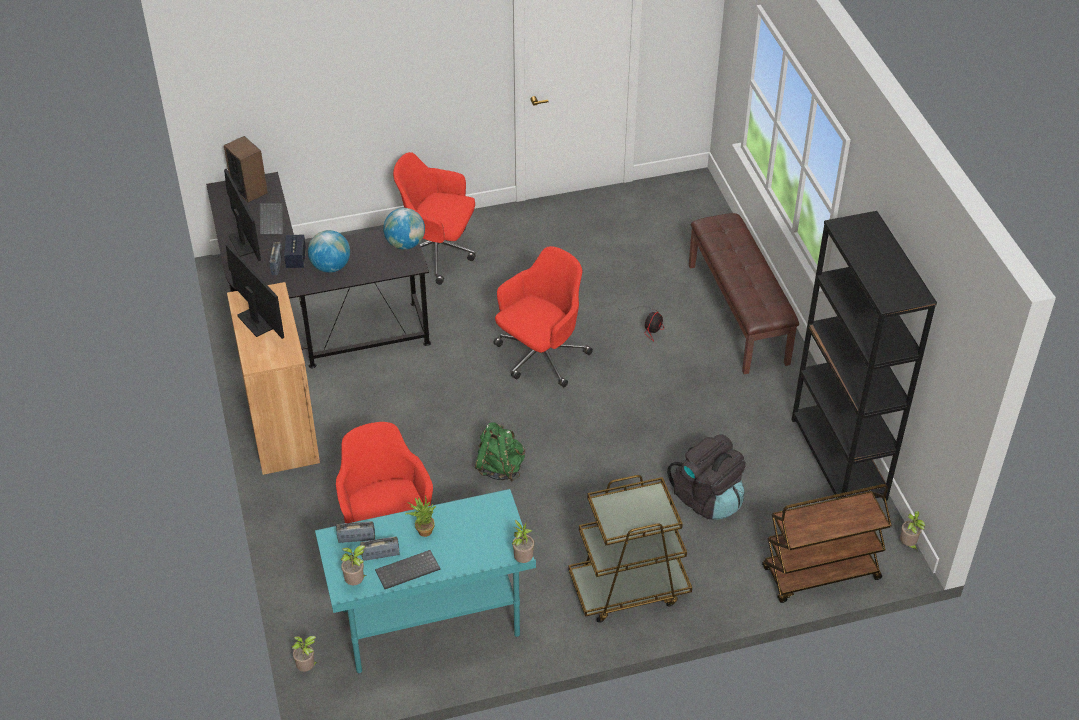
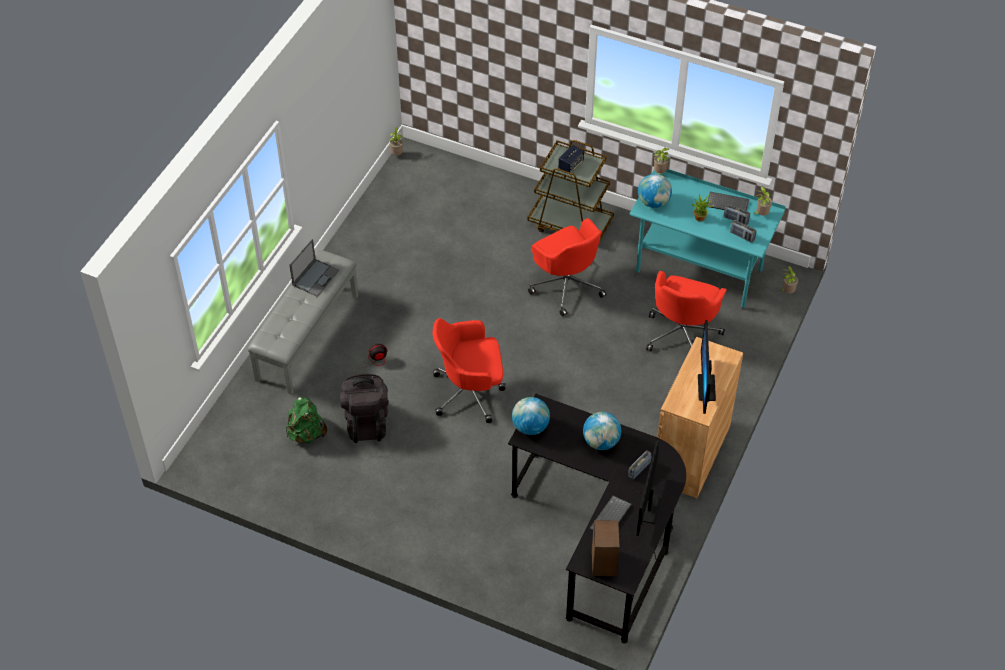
camera: 140 degrees left, 5 degrees up
speaker [284,234,306,268] -> speaker moved to [558,145,584,173]
red office chair [393,152,476,285] -> red office chair moved to [528,218,606,316]
green backpack [475,422,525,481] -> green backpack moved to [286,397,327,443]
black backpack [667,434,745,520] -> black backpack moved to [340,374,389,443]
brown bench [689,213,799,374] -> grey bench [248,250,358,395]
brown cart [762,484,892,603] -> none
black bookcase [791,211,937,501] -> none
none -> laptop [289,239,340,297]
none -> globe [638,174,672,208]

